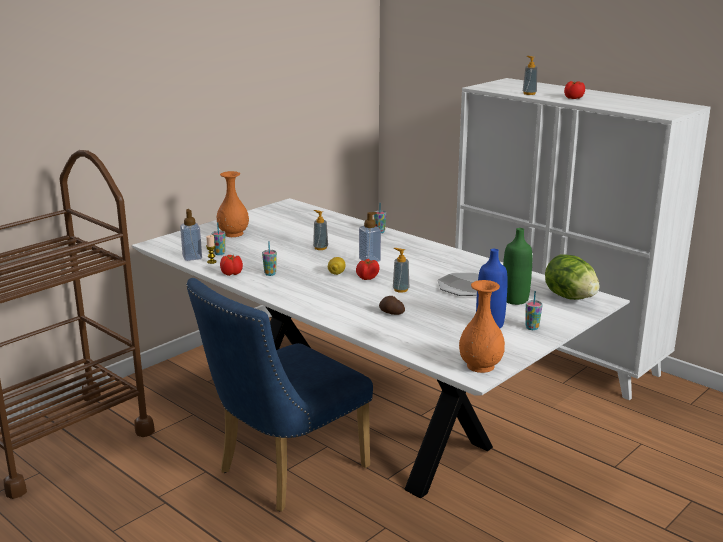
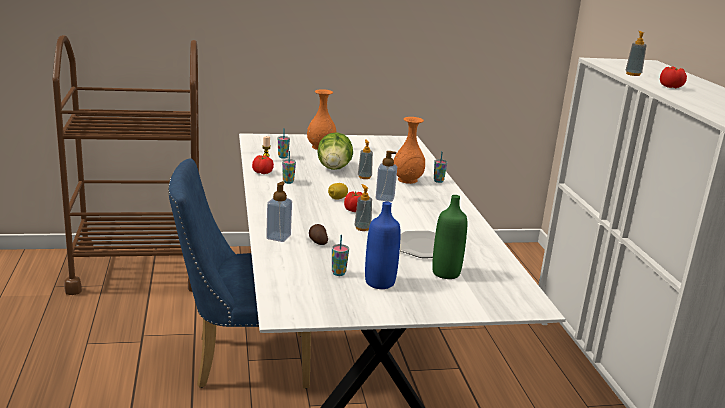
camera: 35 degrees right, 0 degrees up
soap dispenser [180,209,202,261] -> soap dispenser moved to [266,181,292,242]
orange vase [459,280,505,373] -> orange vase moved to [394,117,425,184]
cup [525,291,543,330] -> cup moved to [332,235,349,276]
lettuce [545,254,600,300] -> lettuce moved to [317,132,353,170]

